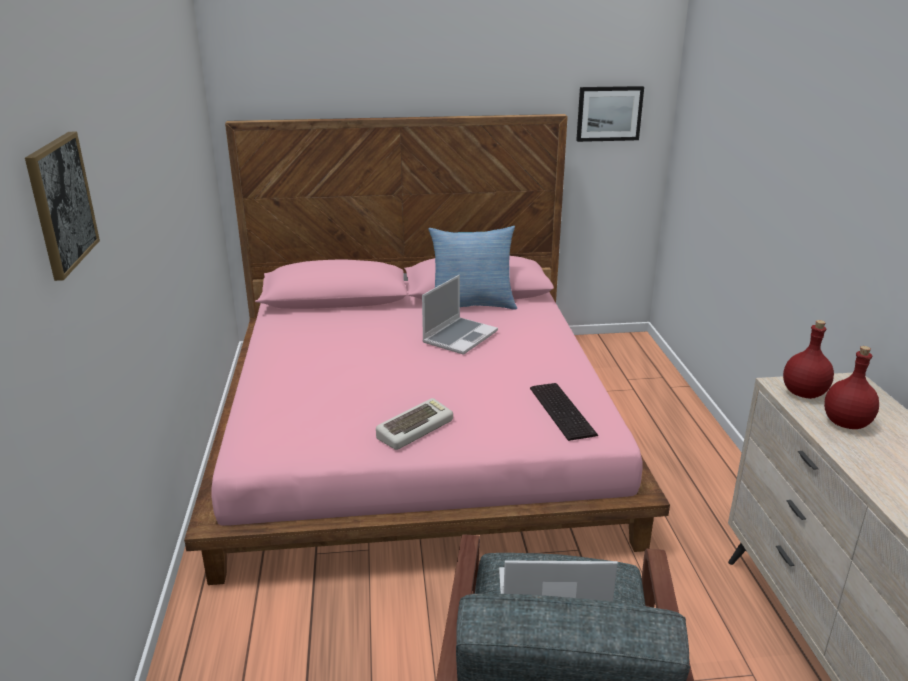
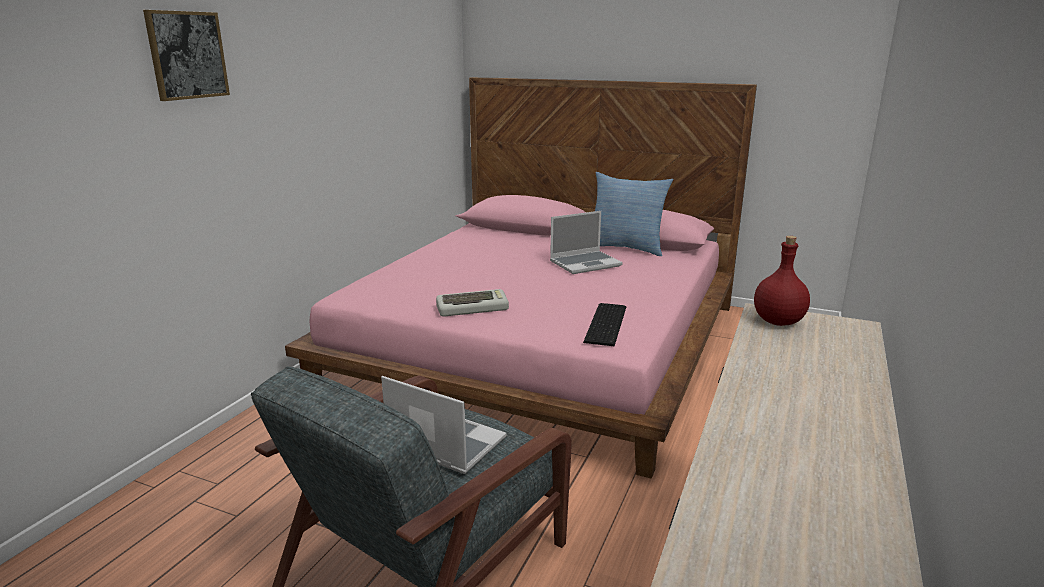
camera: 30 degrees right, 5 degrees down
picture [576,86,644,142] -> none
red bottle [824,346,879,429] -> none

